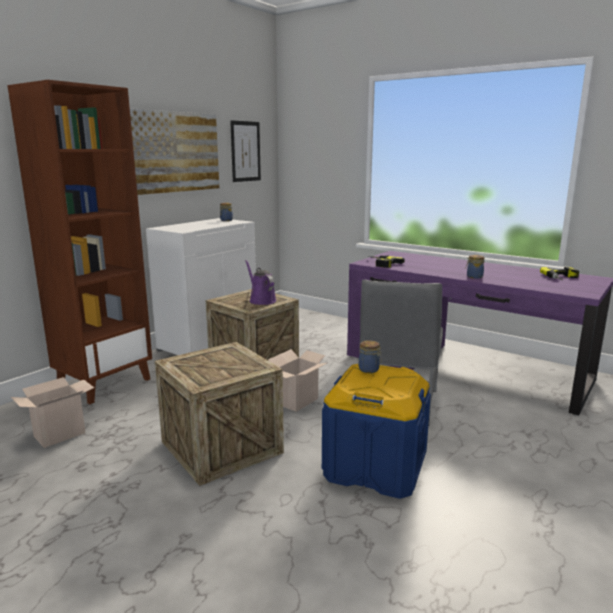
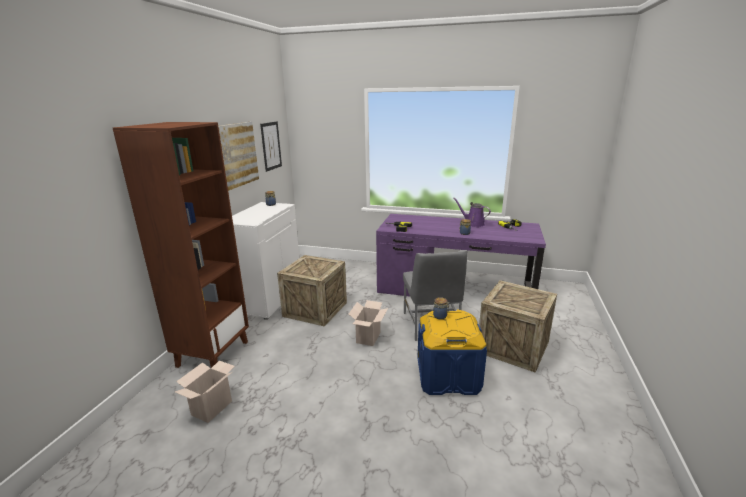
camera: 20 degrees left, 5 degrees up
crate [155,342,284,486] -> crate moved to [479,280,557,373]
purple watering can [245,260,276,305] -> purple watering can moved to [453,197,491,227]

